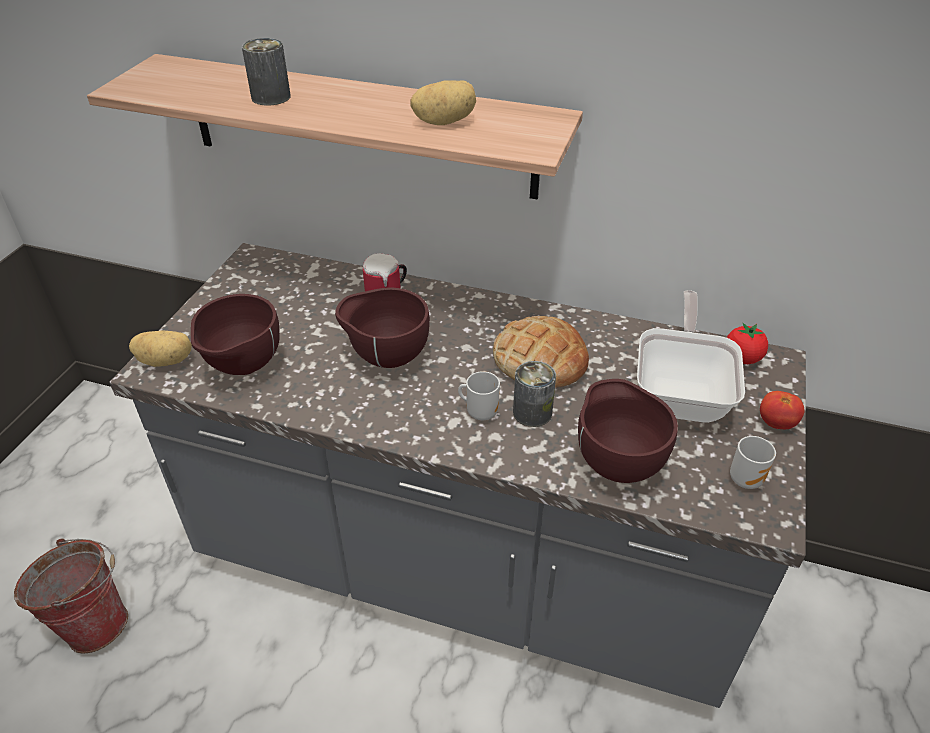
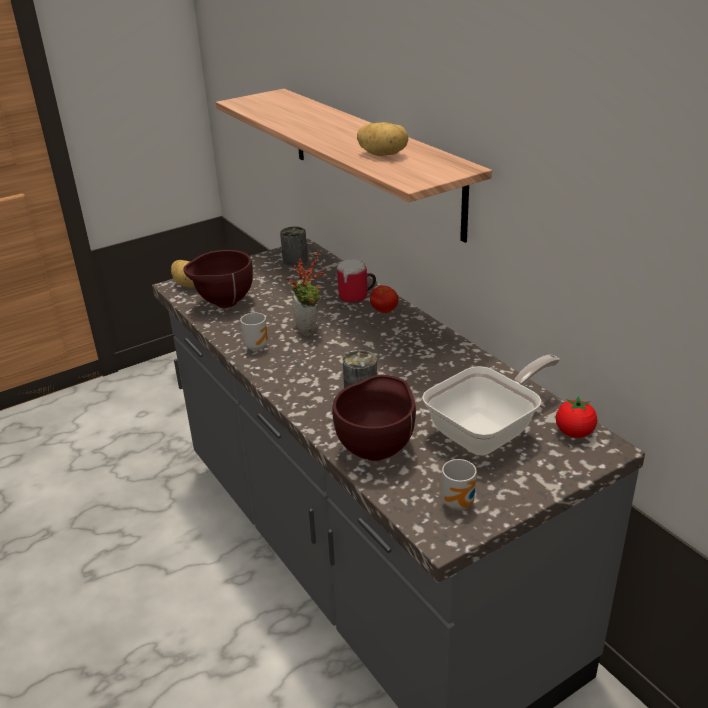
camera: 40 degrees right, 10 degrees down
bucket [14,539,128,654] -> none
can [242,38,291,106] -> can moved to [280,227,308,268]
brown bowl [335,288,430,368] -> potted plant [286,252,327,336]
mug [458,371,500,420] -> mug moved to [240,312,268,351]
bread [493,316,589,388] -> none
tomato [760,391,804,429] -> tomato moved to [370,285,399,313]

